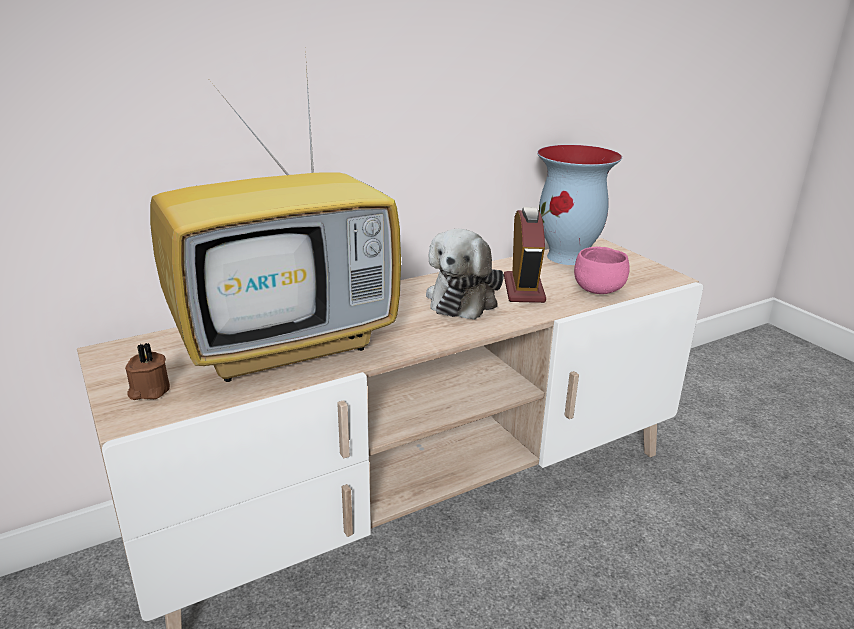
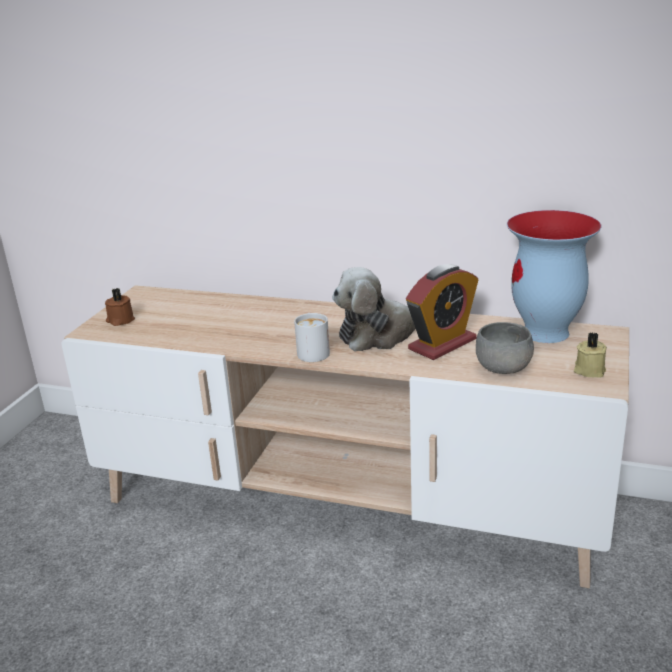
camera: 50 degrees right, 0 degrees up
television [150,49,401,382] -> none
pink bowl [574,246,630,294] -> grey bowl [476,322,534,374]
none -> white mug [294,313,330,362]
none -> beige candle [574,332,607,377]

